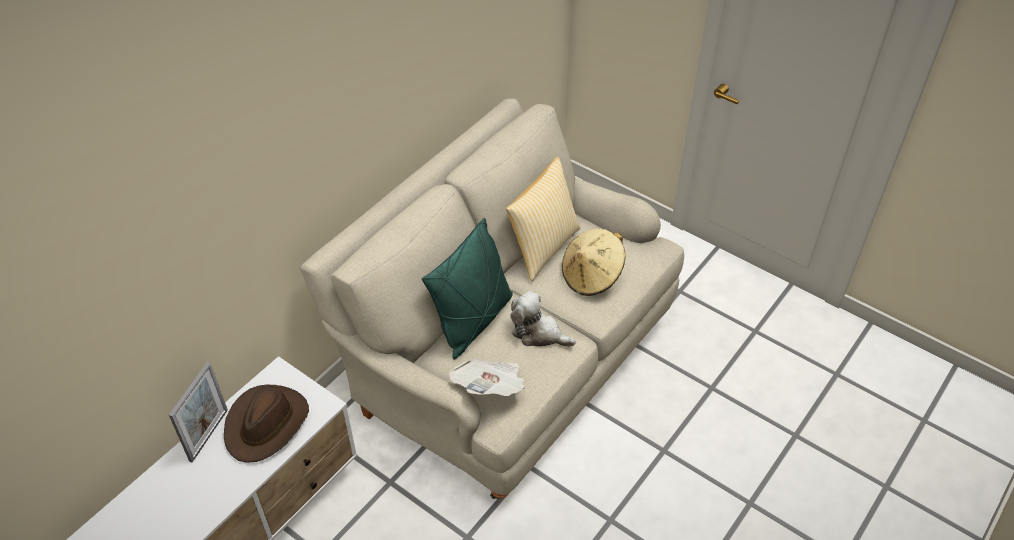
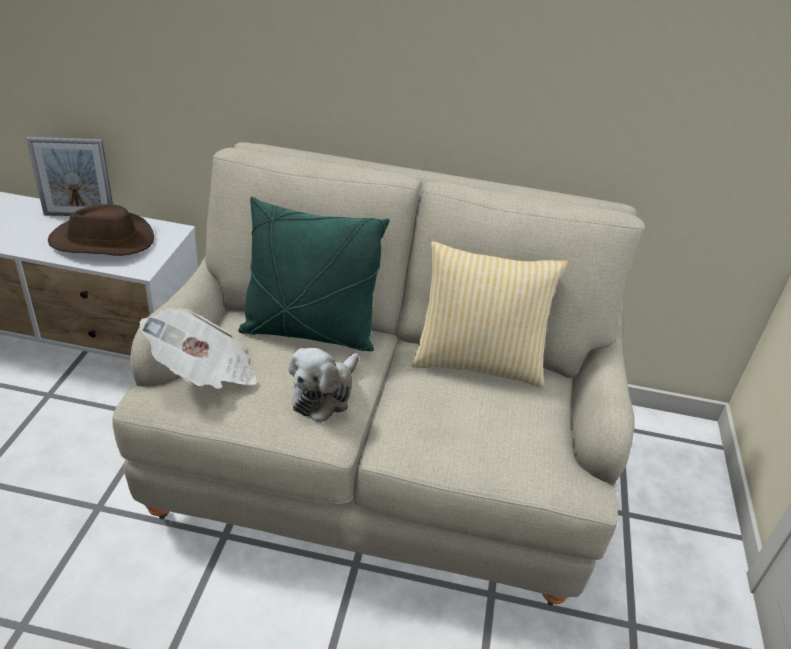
camera: 60 degrees right, 10 degrees down
plush toy [510,291,576,347] -> plush toy turned 150 degrees counterclockwise [289,348,359,423]
beige hat [562,229,626,296] -> none

